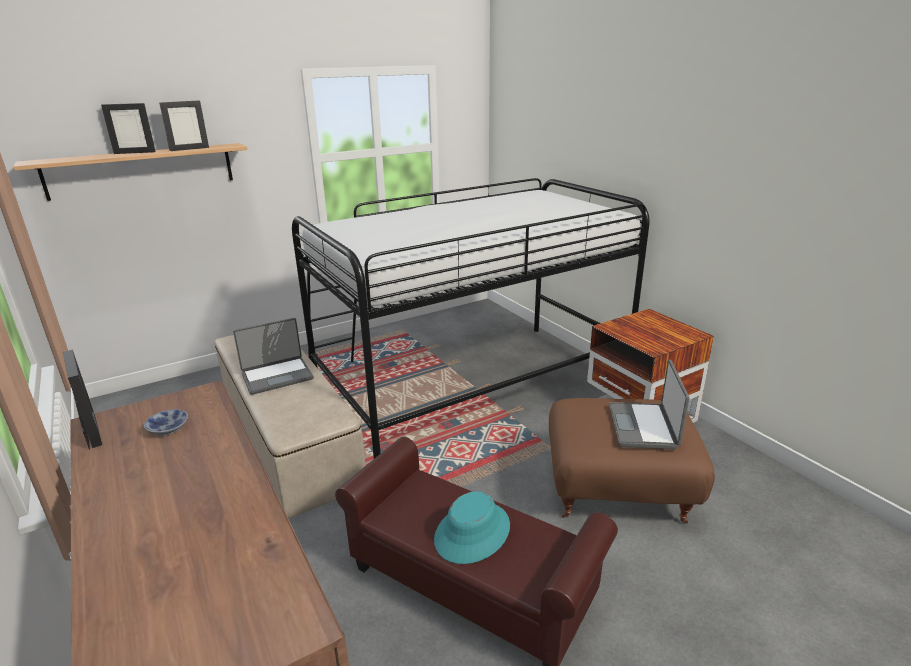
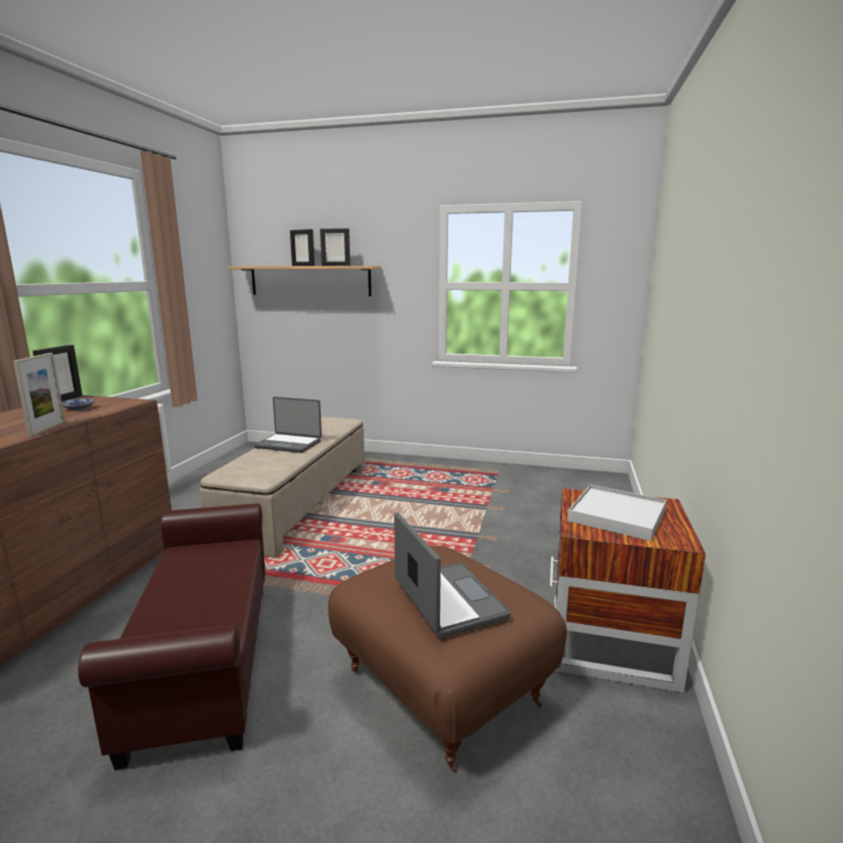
camera: 45 degrees right, 10 degrees down
black bed [292,178,650,459] -> none
turquoise hat [434,491,510,564] -> none
laptop [609,360,689,450] -> laptop turned 105 degrees clockwise [394,512,511,638]
none -> picture frame [13,353,65,437]
none -> white tray [567,484,667,541]

